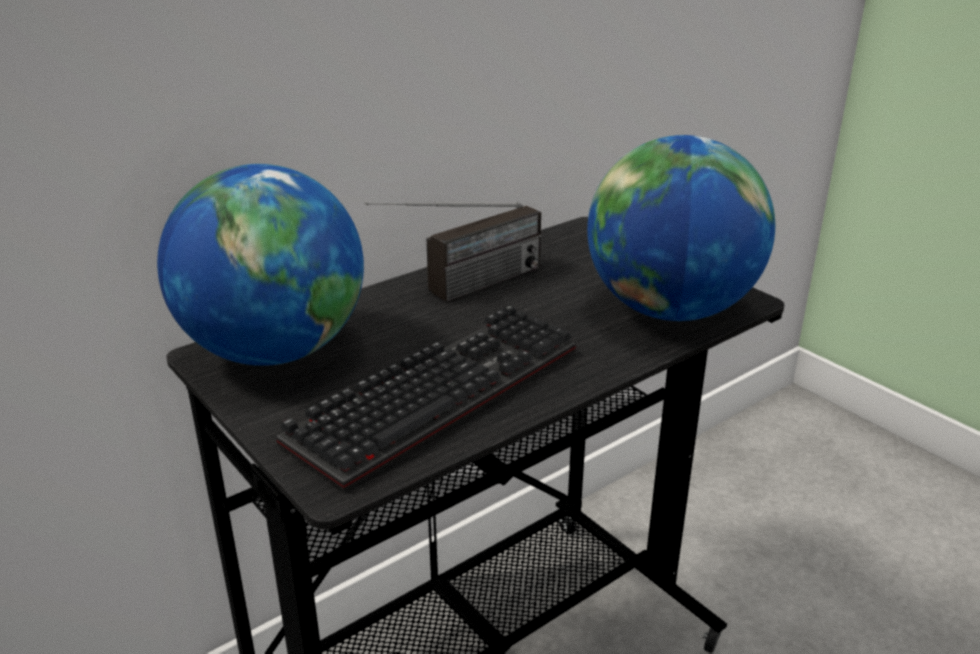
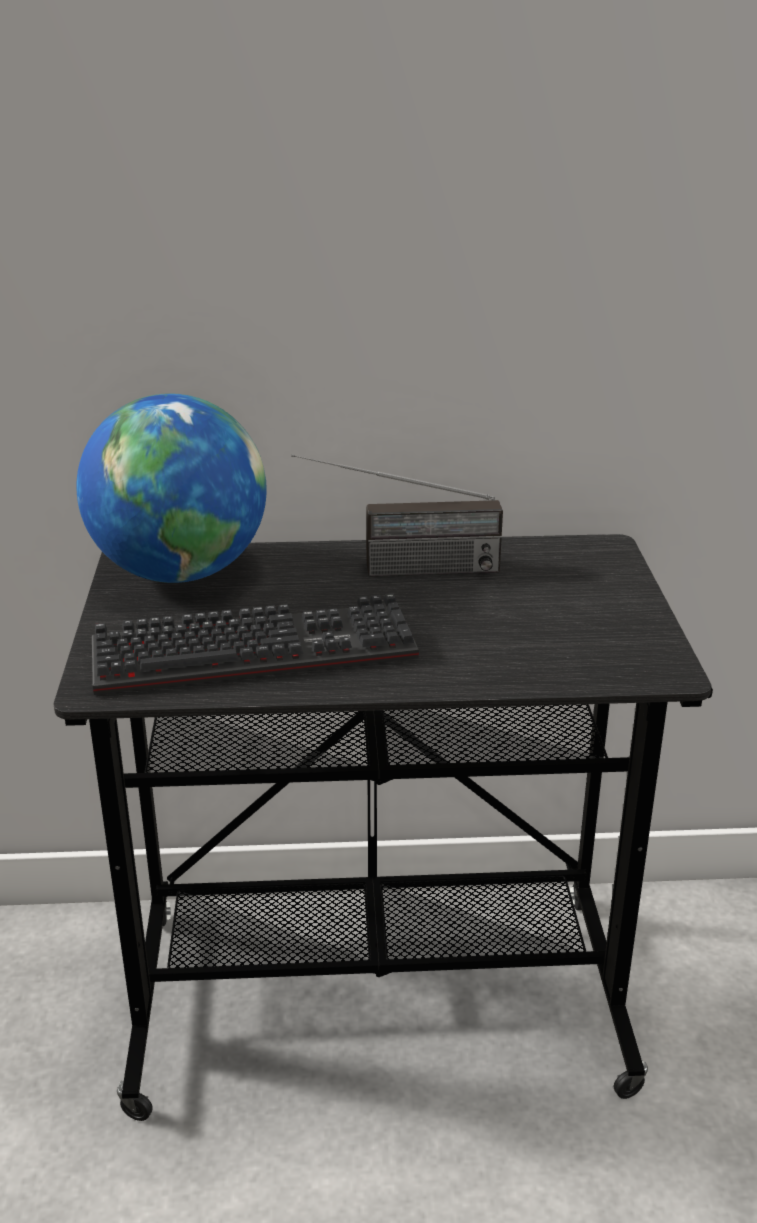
camera: 35 degrees right, 0 degrees up
globe [587,135,775,321] -> none

